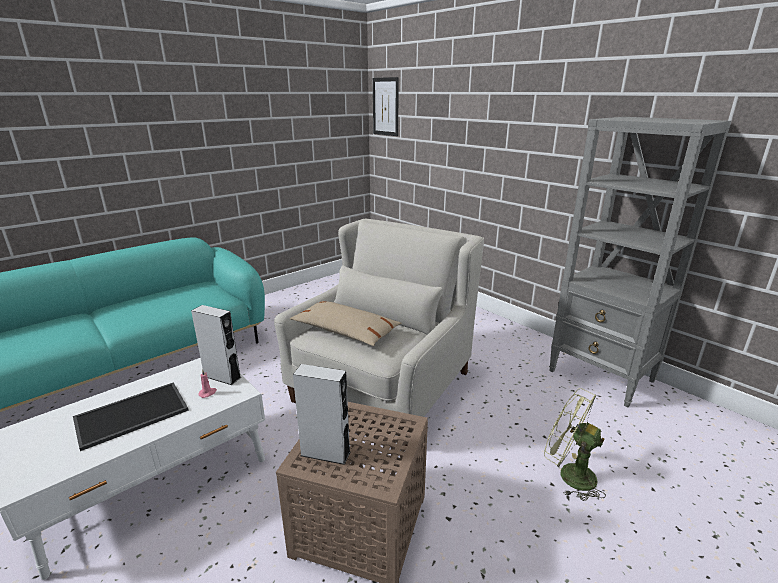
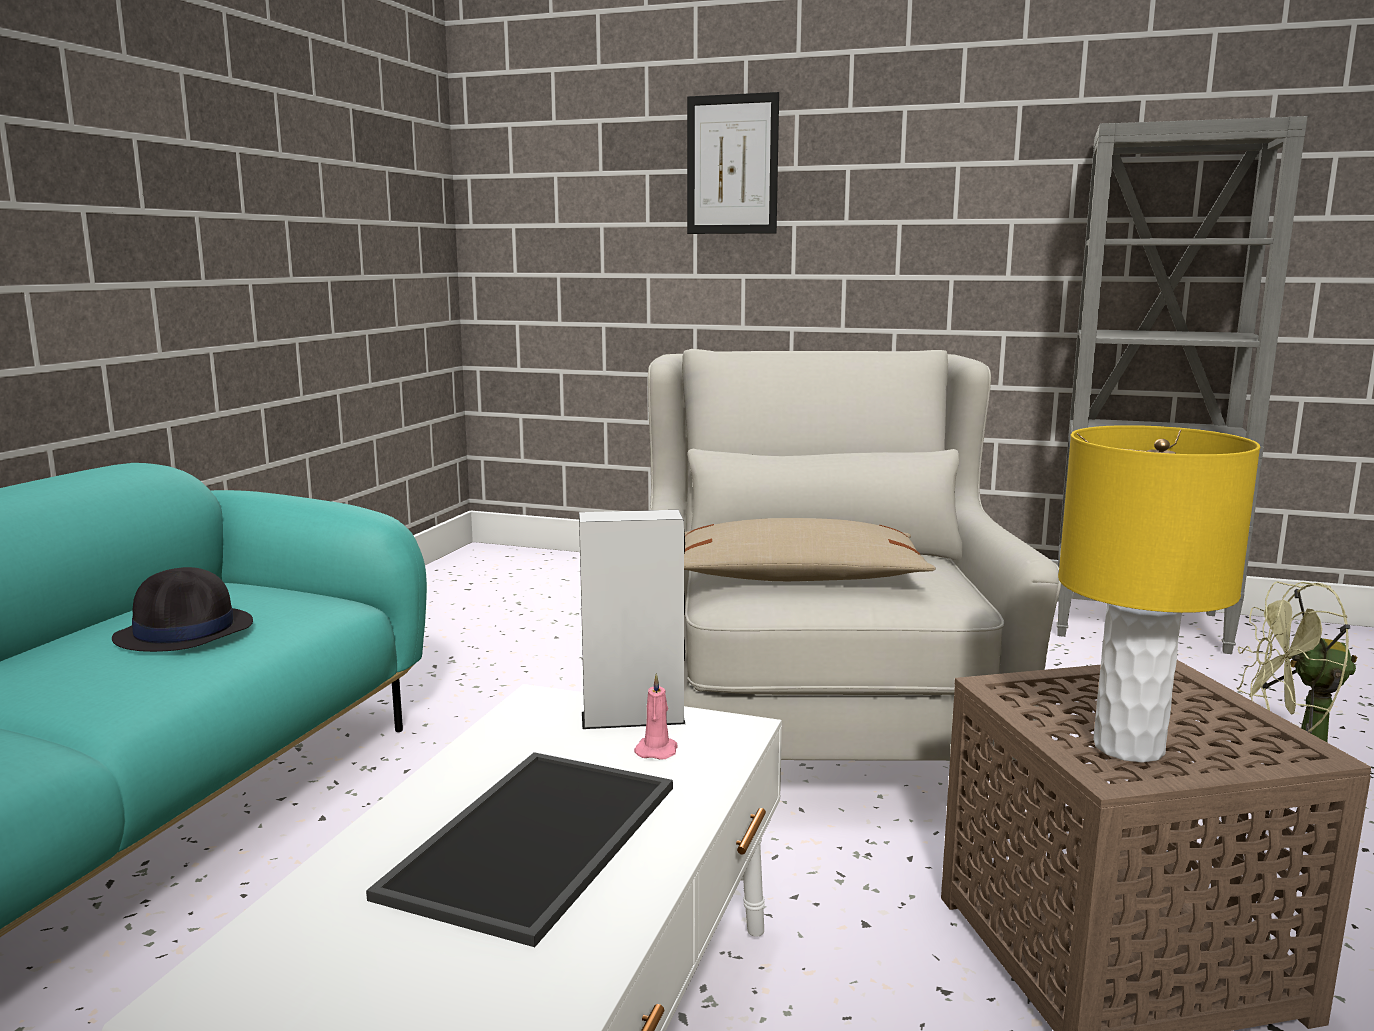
camera: 30 degrees left, 10 degrees down
grey speaker [293,364,351,465] -> yellow table lamp [1058,425,1260,763]
picture [373,77,399,136] -> picture moved to [687,92,779,234]
none -> black hat [112,567,253,652]

